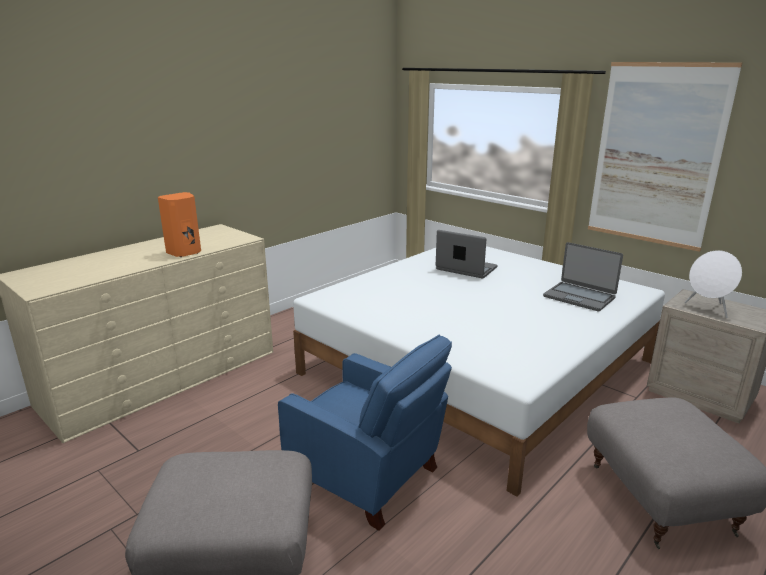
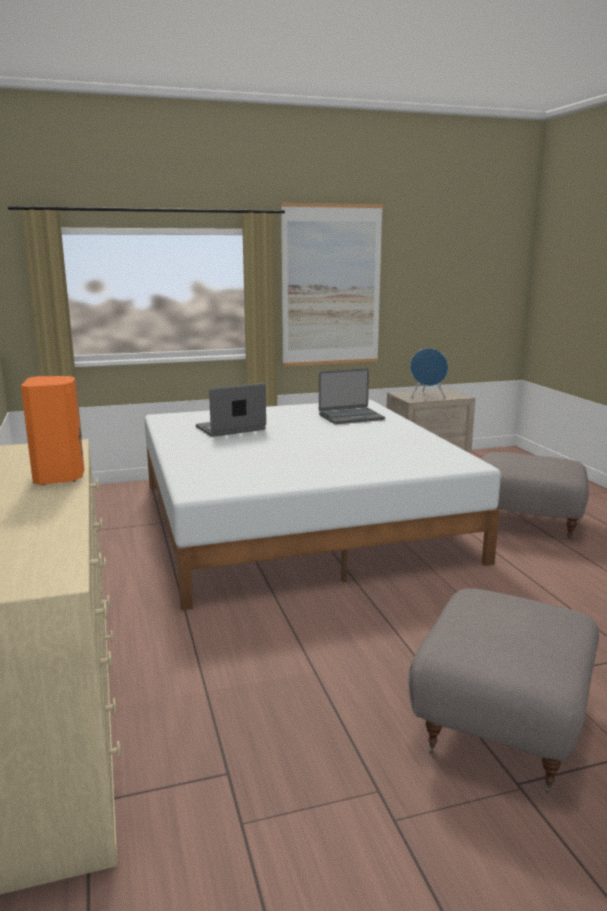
camera: 60 degrees left, 5 degrees down
blue armchair [278,334,452,531] -> none
white speaker [684,250,742,318] -> blue speaker [410,348,448,398]

